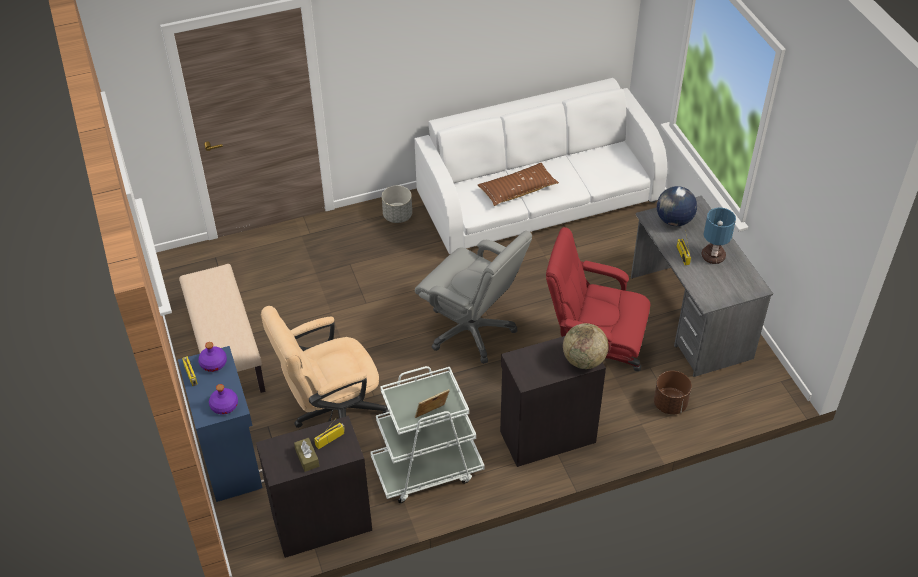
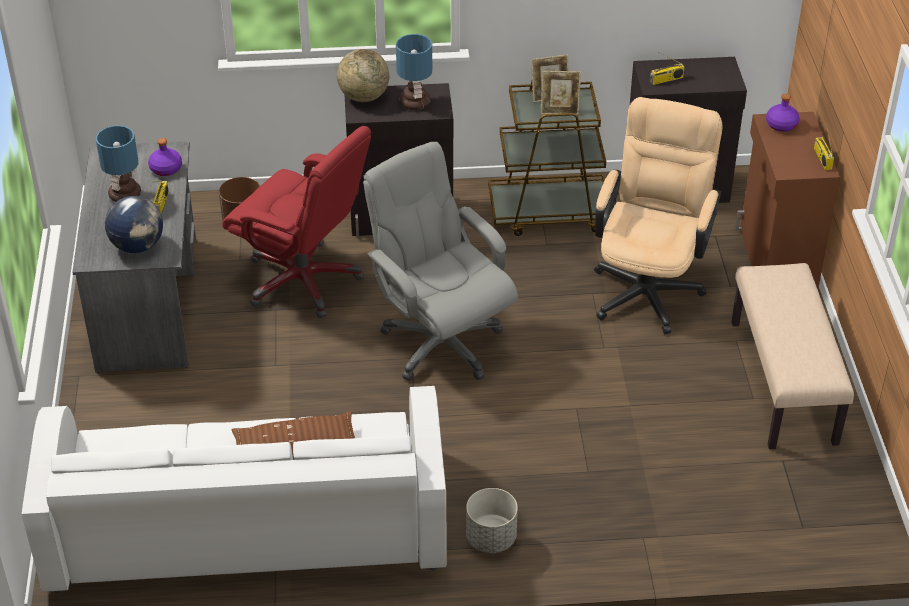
camera: 165 degrees left, 5 degrees down
blue cabinet [178,346,265,502] -> brown cabinet [735,112,840,289]
purple bottle [198,342,227,372] -> purple bottle moved to [148,138,182,176]
beige office chair [261,306,389,428] -> beige office chair turned 60 degrees counterclockwise [594,97,722,334]
brown tissue box [294,438,319,472] -> none
white cart [370,366,485,503] -> brown cart [488,81,606,236]
none -> table lamp [396,34,432,110]
none -> picture frame [541,71,581,115]

